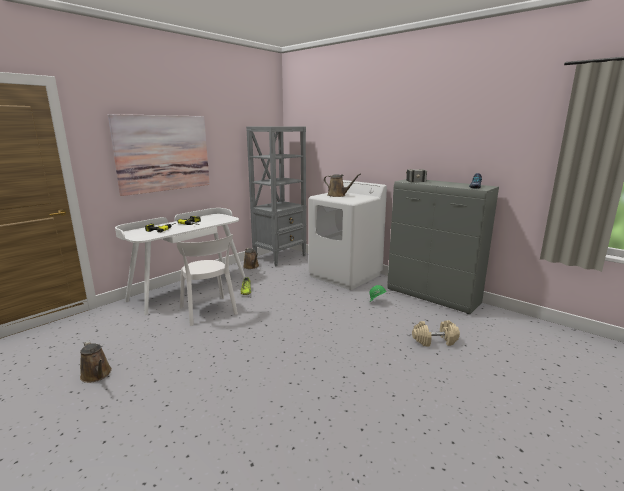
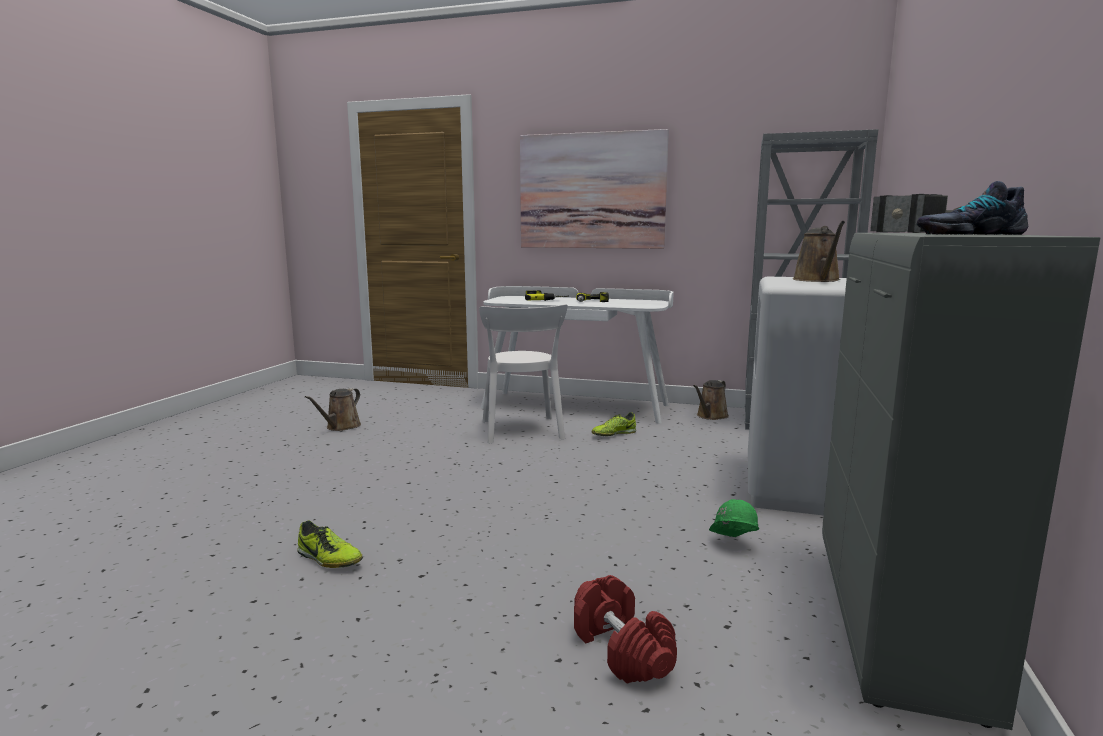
camera: 65 degrees right, 5 degrees down
white chair [177,234,238,326] -> white chair turned 45 degrees counterclockwise [479,304,568,444]
beige dumbbell [412,320,460,347] -> red dumbbell [574,575,677,684]
none -> shoe [297,520,363,568]

